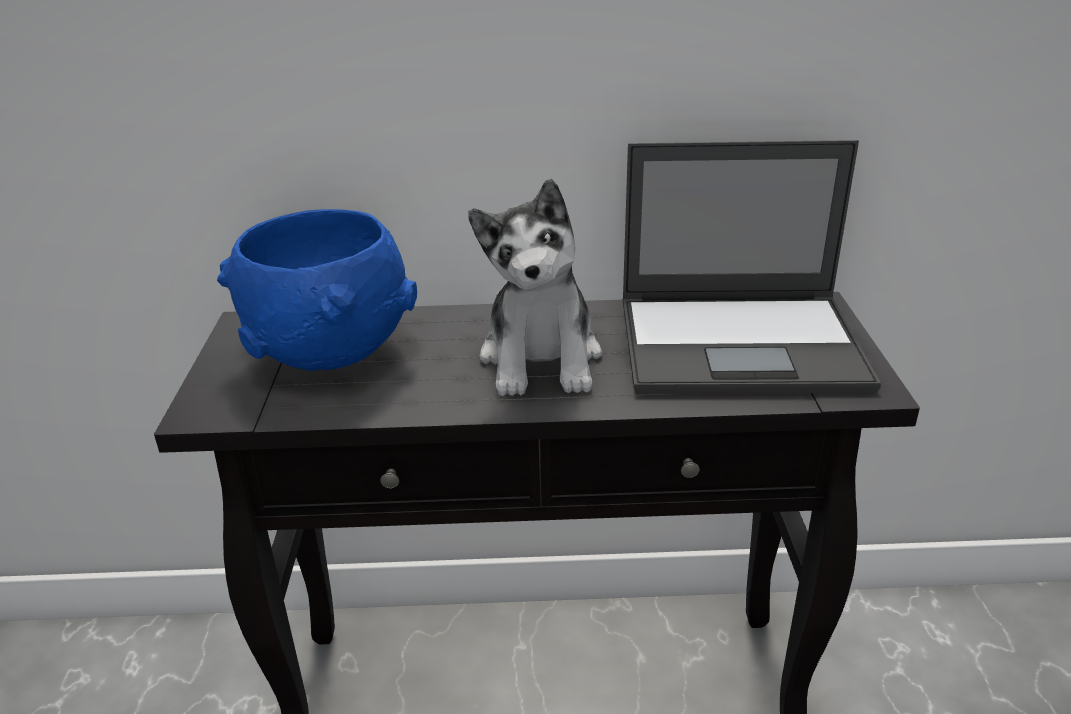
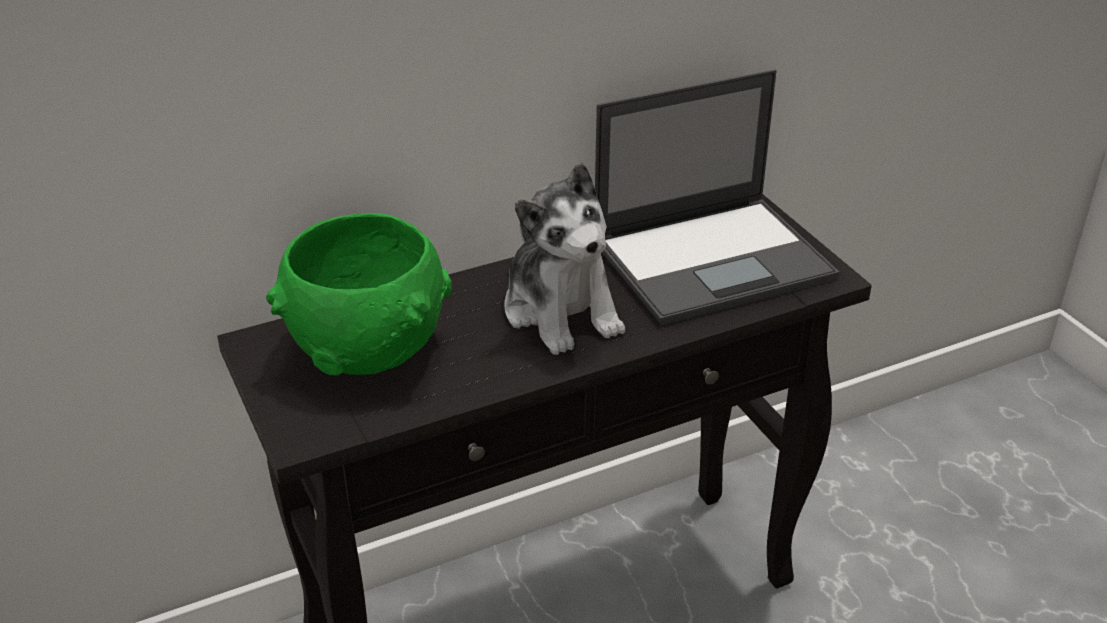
camera: 25 degrees left, 5 degrees up
blue bowl [217,209,417,371] -> green bowl [266,213,451,375]

